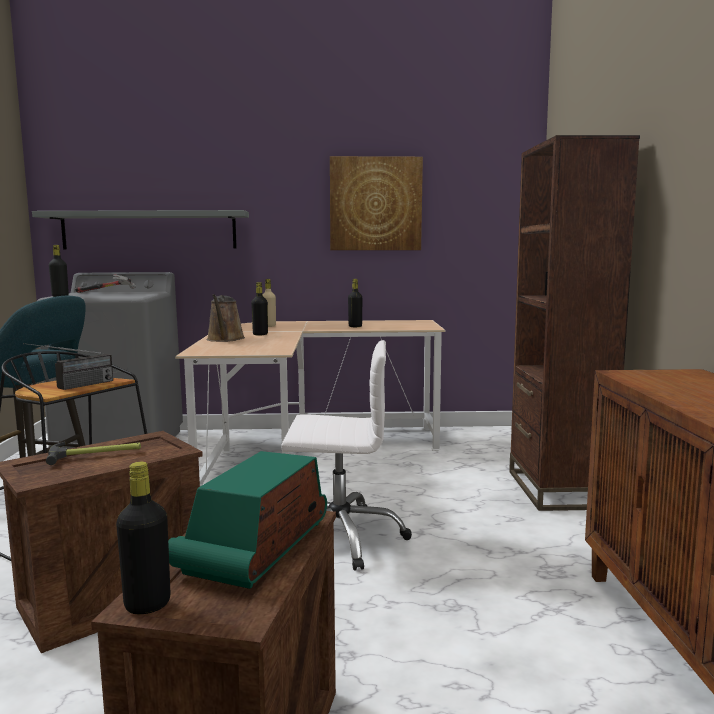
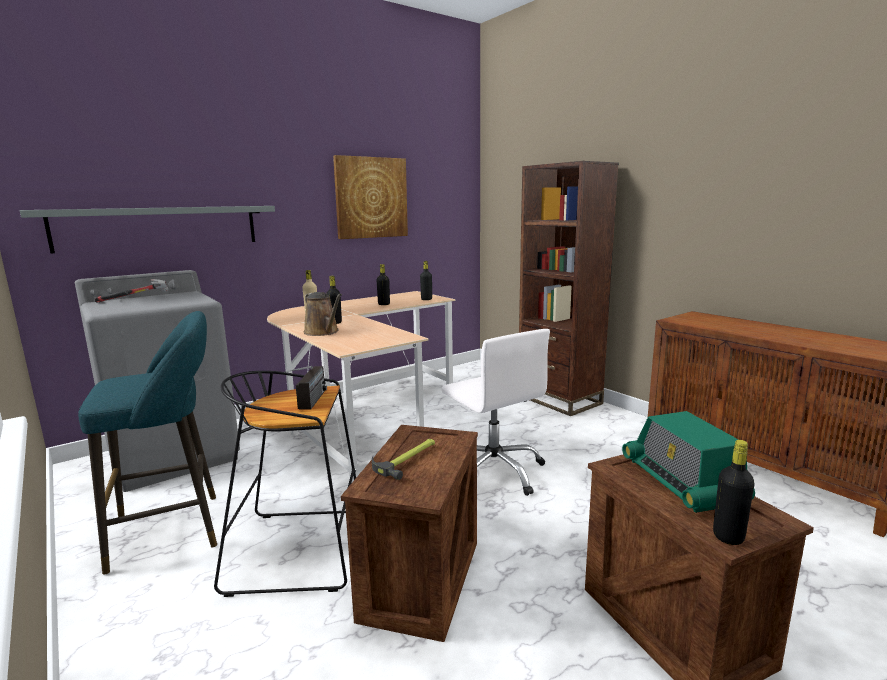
camera: 35 degrees left, 5 degrees up
black bottle [49,245,69,297] -> black bottle moved to [420,261,432,300]
white office chair [281,340,412,571] -> white office chair turned 90 degrees clockwise [442,329,550,496]

